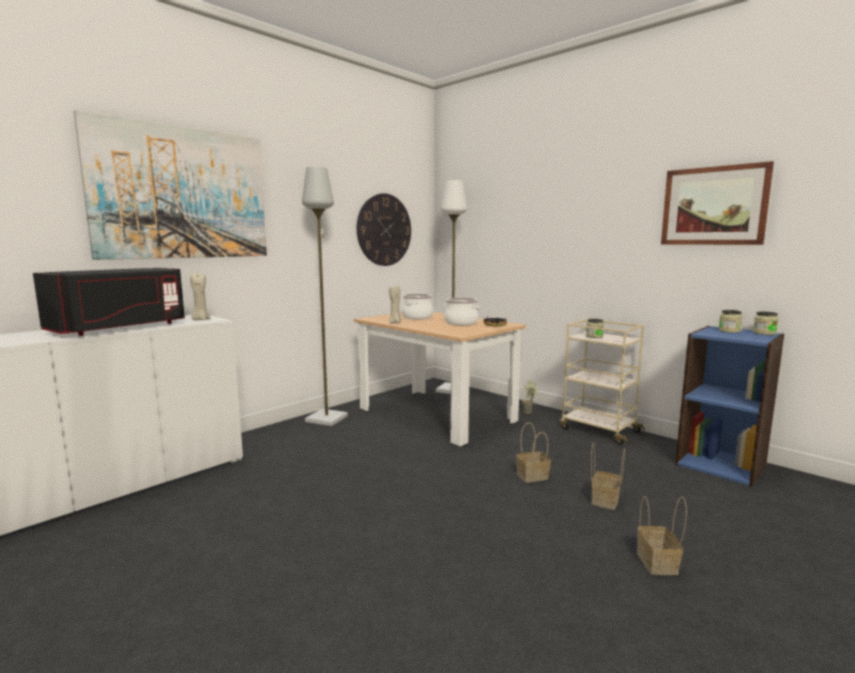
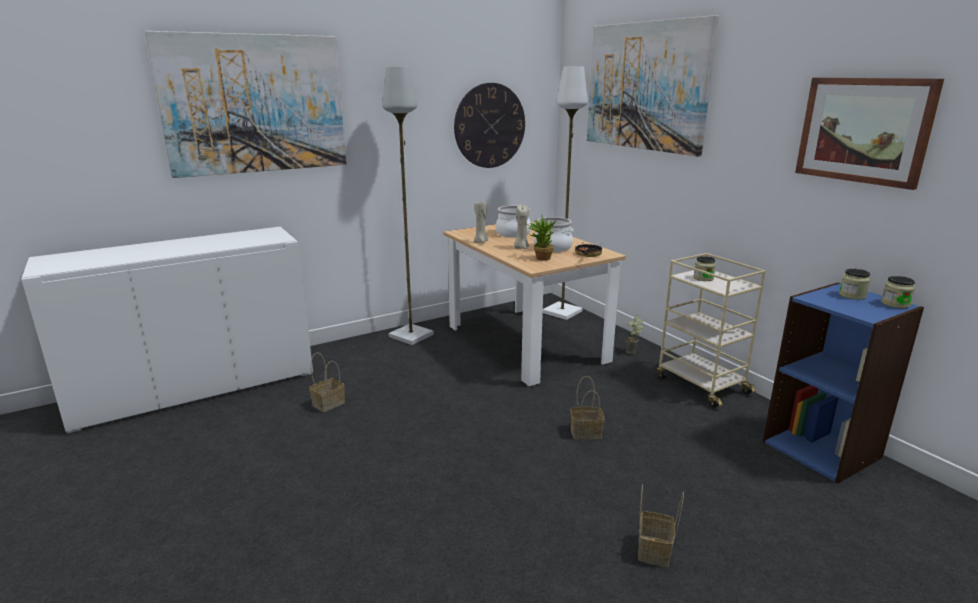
camera: 15 degrees right, 10 degrees up
black microwave [33,268,185,336] -> none
beige candle [190,272,211,320] -> beige candle moved to [514,205,529,249]
basket [591,443,625,510] -> basket moved to [309,352,345,412]
none -> potted plant [525,215,557,261]
none -> picture [587,15,719,157]

